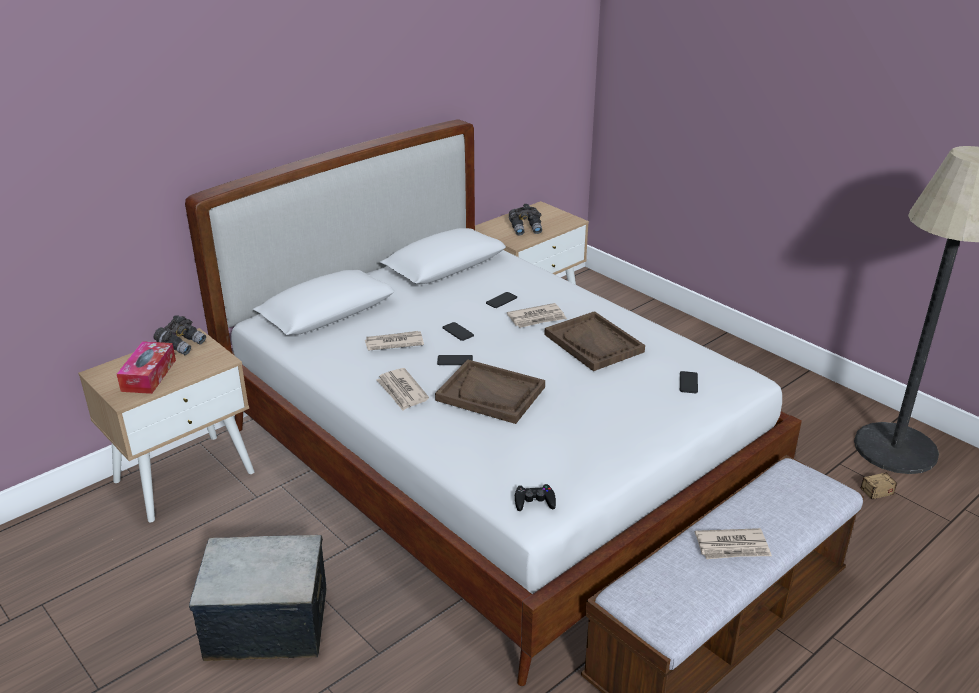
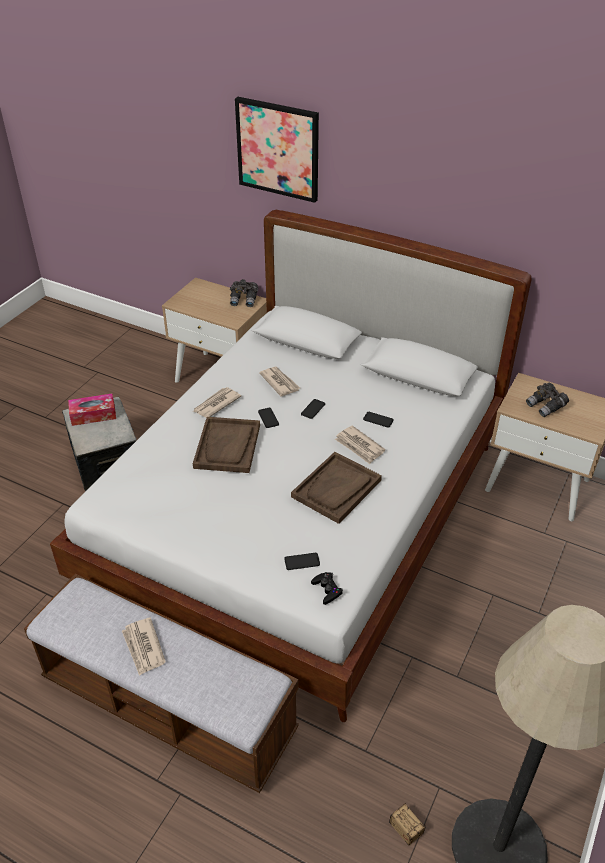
camera: 70 degrees right, 10 degrees up
tissue box [117,341,176,394] -> tissue box moved to [68,394,116,426]
black game controller [515,484,556,511] -> black game controller moved to [311,572,343,605]
none -> picture [235,97,319,203]

